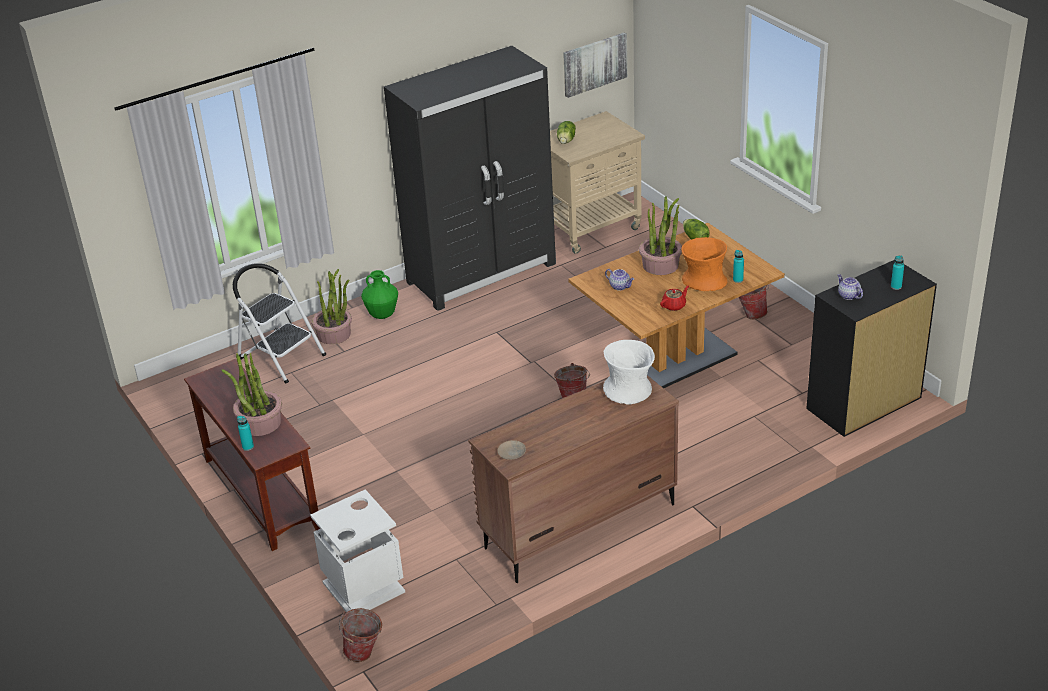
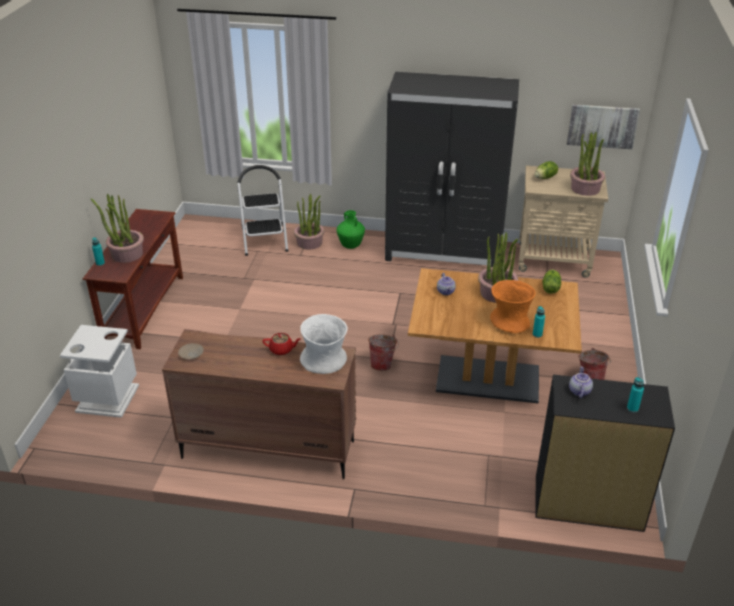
camera: 40 degrees right, 0 degrees up
bucket [339,608,382,662] -> none
red teapot [660,285,689,311] -> red teapot moved to [263,333,301,355]
none -> potted plant [570,132,605,196]

